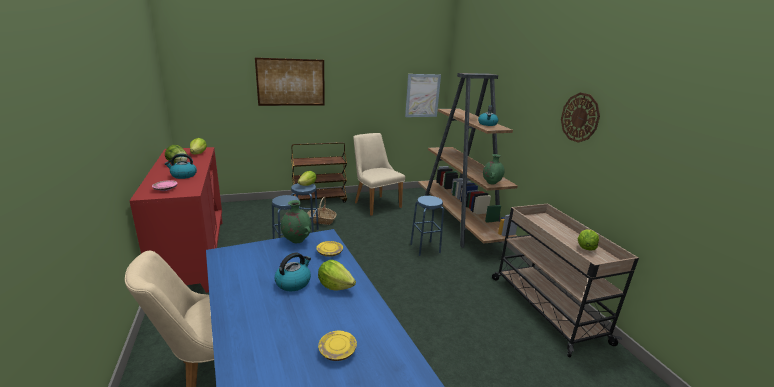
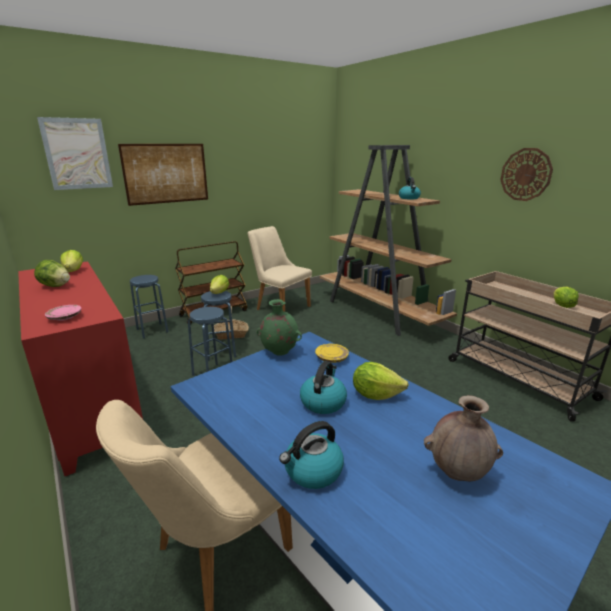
camera: 15 degrees left, 0 degrees up
kettle [165,153,197,179] -> kettle moved to [279,421,344,489]
yellow plate [318,330,357,361] -> brown vase [424,395,503,481]
picture [405,74,441,117] -> picture moved to [37,117,113,190]
blue stool [410,196,444,256] -> blue stool moved to [130,275,169,339]
green vase [483,154,505,185] -> none

